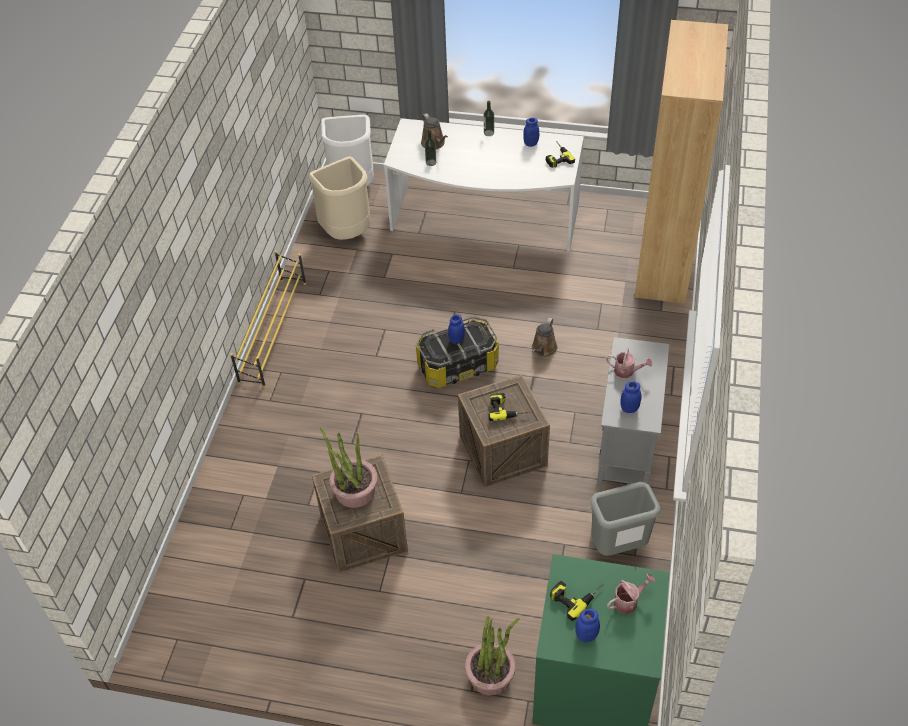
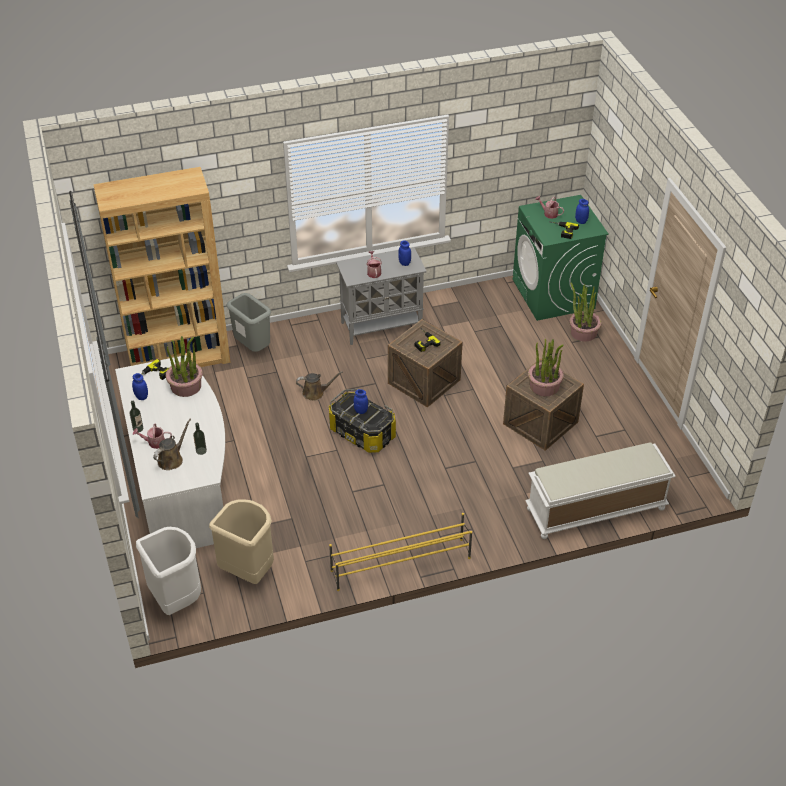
camera: 120 degrees left, 5 degrees down
grey trash can [590,482,661,556] -> grey trash can moved to [226,293,271,352]
none -> watering can [133,423,172,449]
none -> potted plant [166,336,203,397]
none -> white bench [525,443,676,539]

